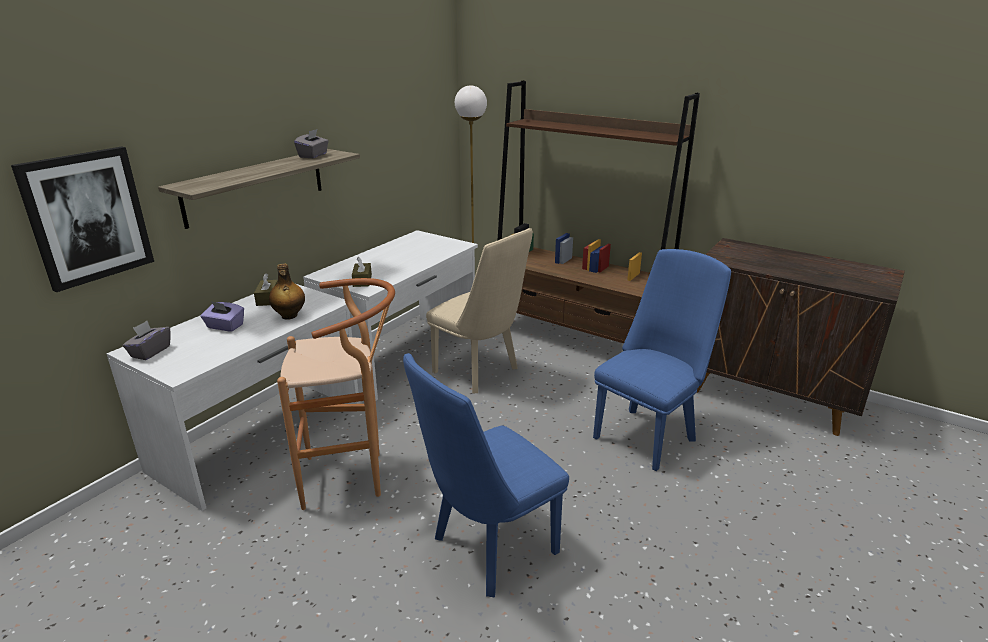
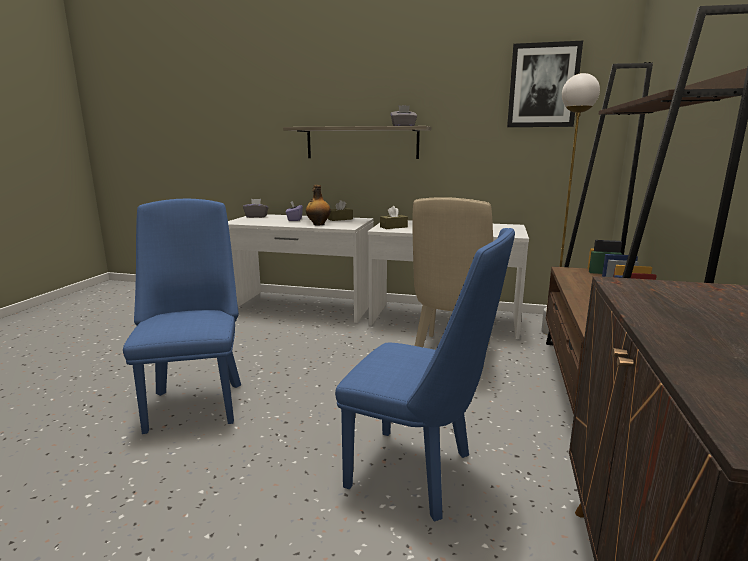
camera: 70 degrees right, 10 degrees down
picture [11,147,154,292] -> picture moved to [507,41,583,127]
brown stool [277,278,395,510] -> none
blue chair [403,353,569,597] -> blue chair turned 45 degrees clockwise [123,199,241,434]

